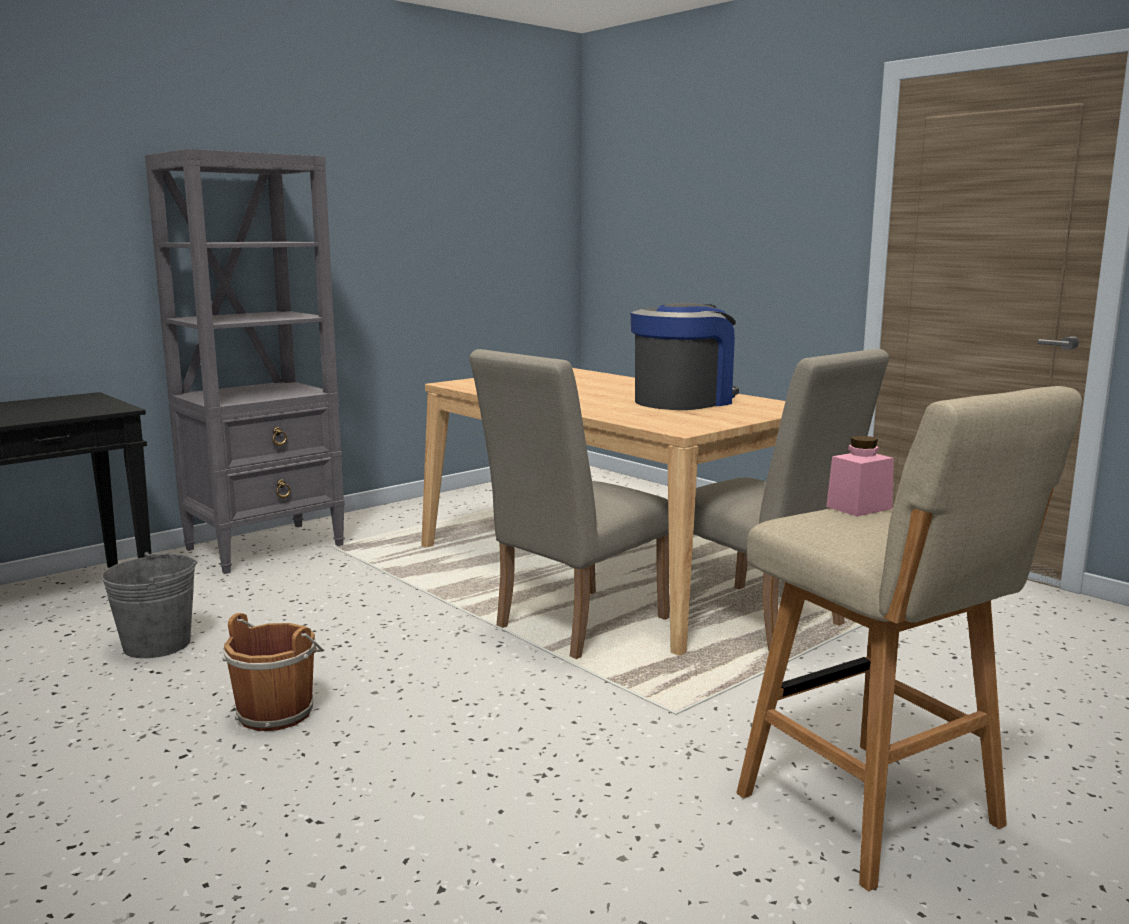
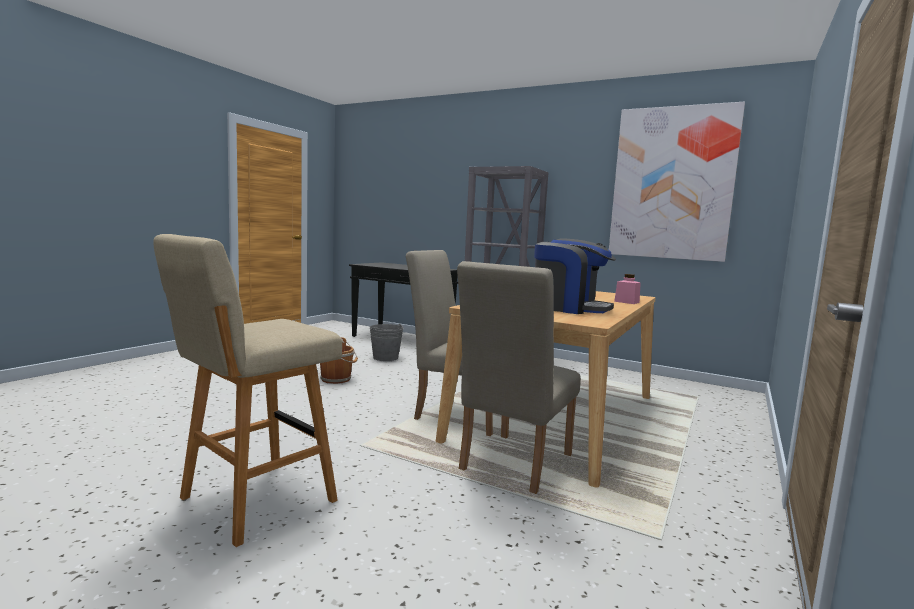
camera: 70 degrees right, 5 degrees down
pink jar [826,436,894,516] -> pink jar moved to [614,274,641,304]
none -> picture [609,101,745,262]

